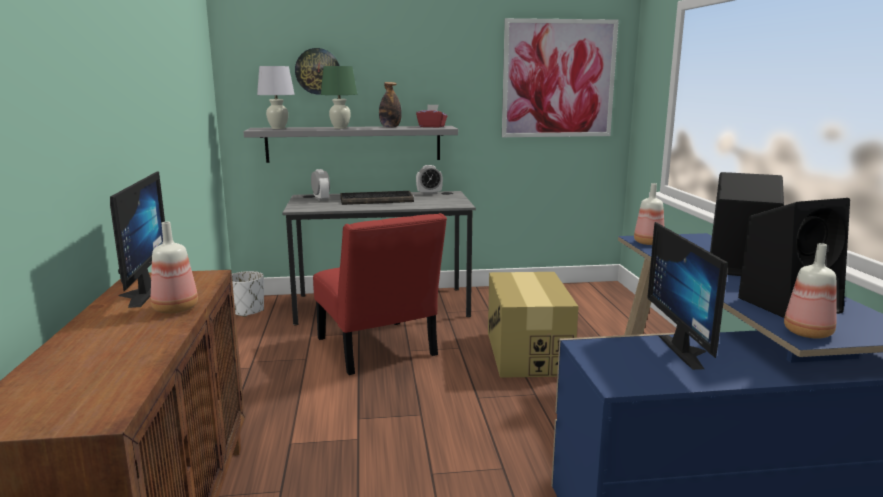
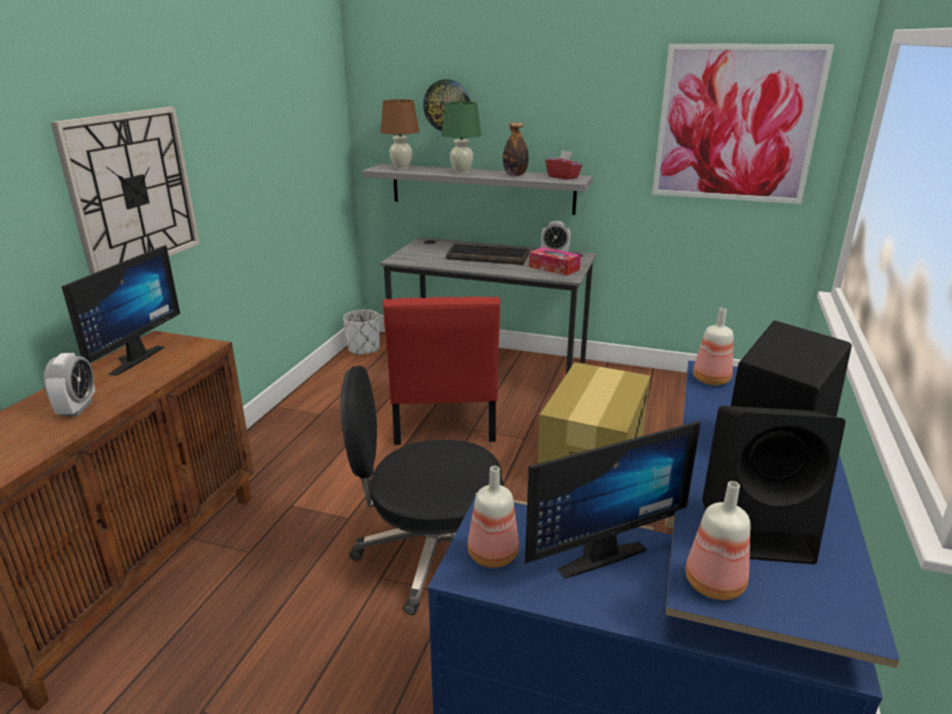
camera: 25 degrees right, 10 degrees up
bottle [151,222,198,314] -> bottle moved to [468,466,519,568]
white table lamp [257,66,295,129] -> brown table lamp [380,99,419,169]
alarm clock [311,169,330,201] -> alarm clock moved to [43,353,95,416]
monitor [647,222,728,370] -> monitor turned 135 degrees counterclockwise [525,421,701,579]
none -> wall clock [51,107,200,275]
none -> black office chair [341,366,504,615]
none -> tissue box [529,247,581,276]

